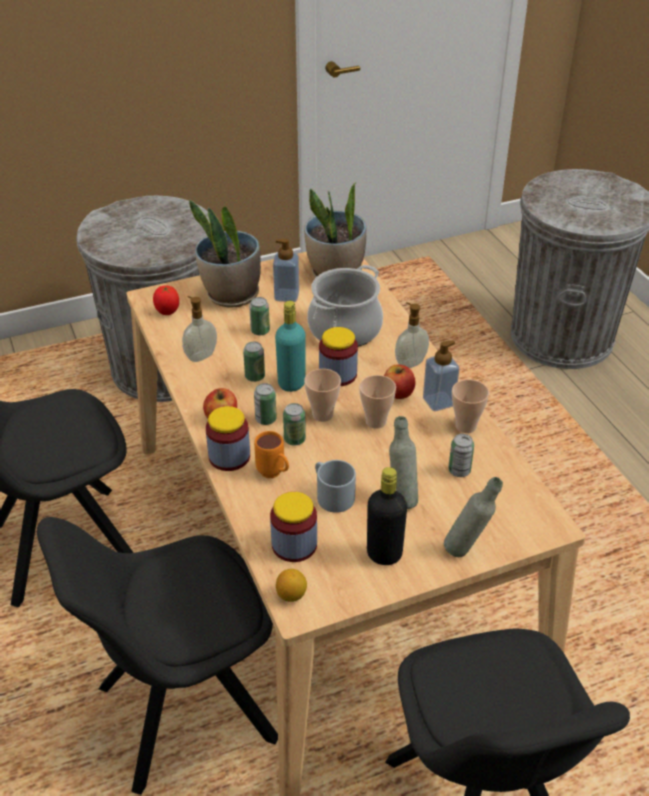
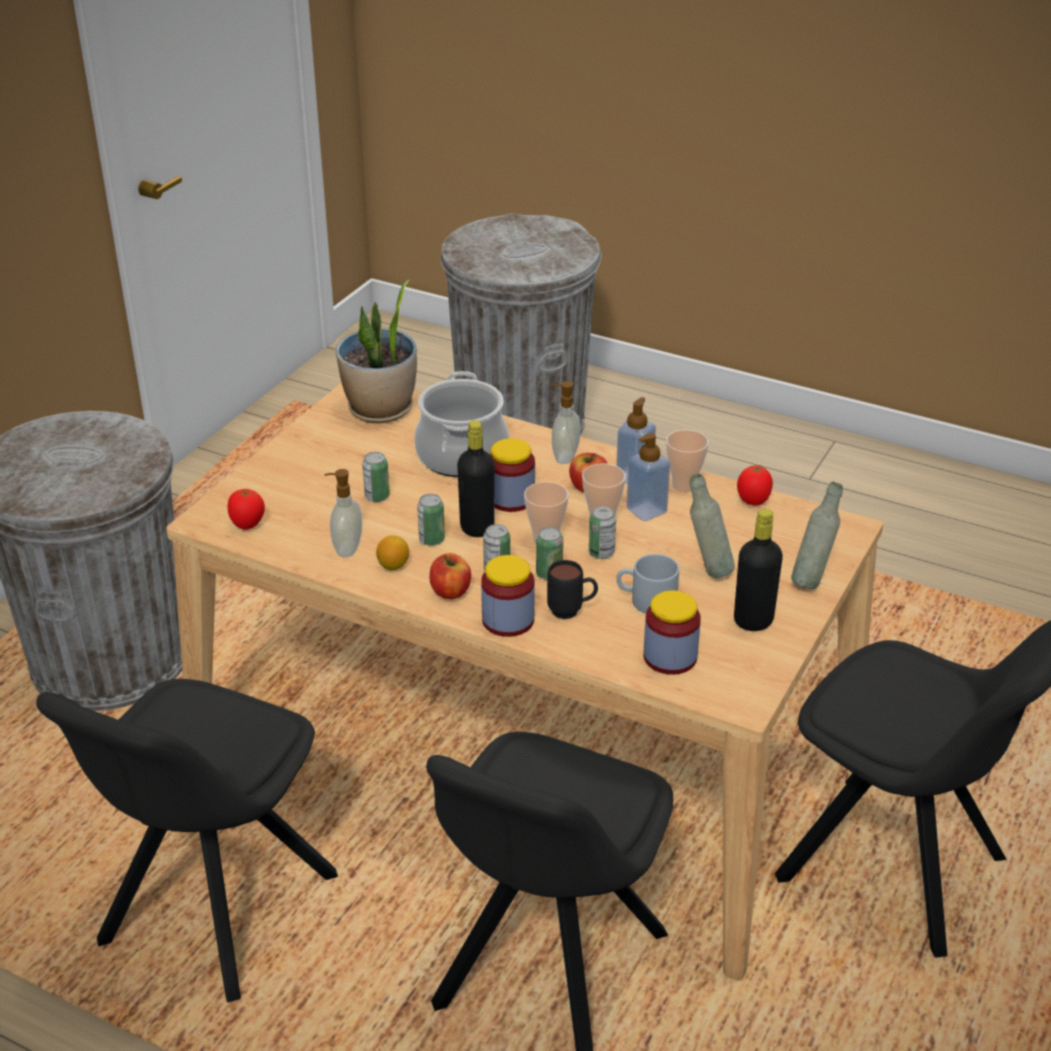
camera: 40 degrees left, 5 degrees down
potted plant [189,200,261,308] -> none
orange mug [254,431,289,478] -> black mug [547,560,598,619]
soap dispenser [273,239,299,302] -> soap dispenser moved to [626,433,670,521]
turquoise bottle [275,301,306,392] -> black bottle [457,420,495,537]
lemon [276,569,307,602] -> lemon moved to [376,535,409,570]
can [448,434,474,477] -> can moved to [589,506,616,559]
none -> tomato [737,465,773,506]

